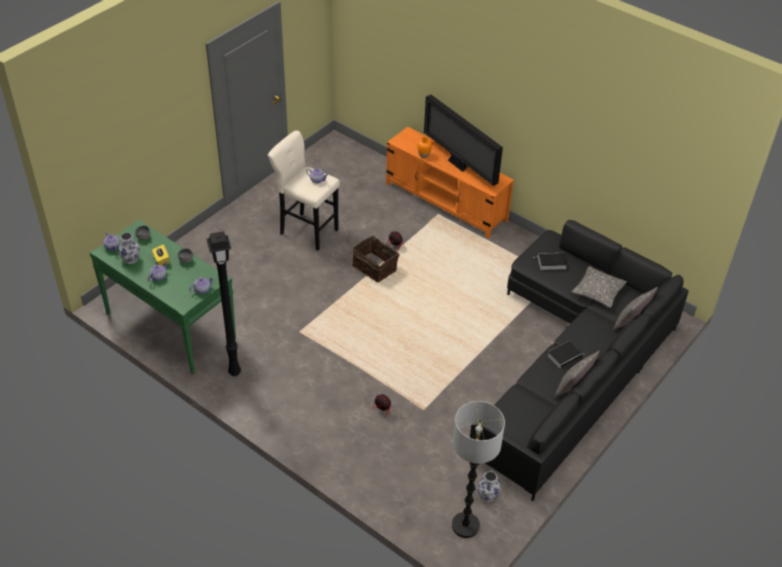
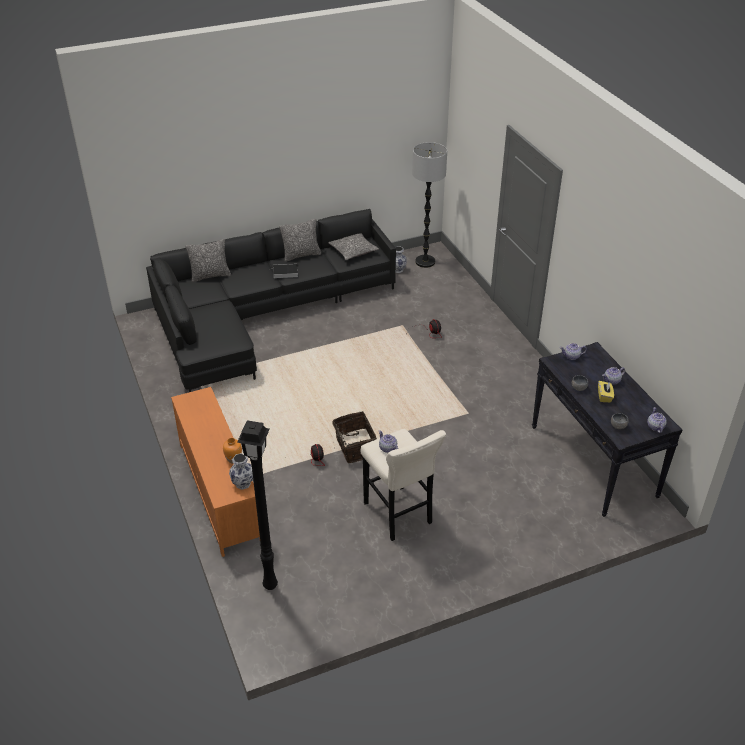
camera: 150 degrees left, 5 degrees down
green console table [90,220,236,374] -> black console table [532,342,683,517]
vase [118,233,140,264] -> vase moved to [229,453,253,490]
black floor lamp [207,231,241,376] -> black floor lamp moved to [237,421,278,590]
television [424,94,503,186] -> none
book [533,253,567,270] -> none
pillow [572,266,627,308] -> pillow moved to [328,234,379,260]

